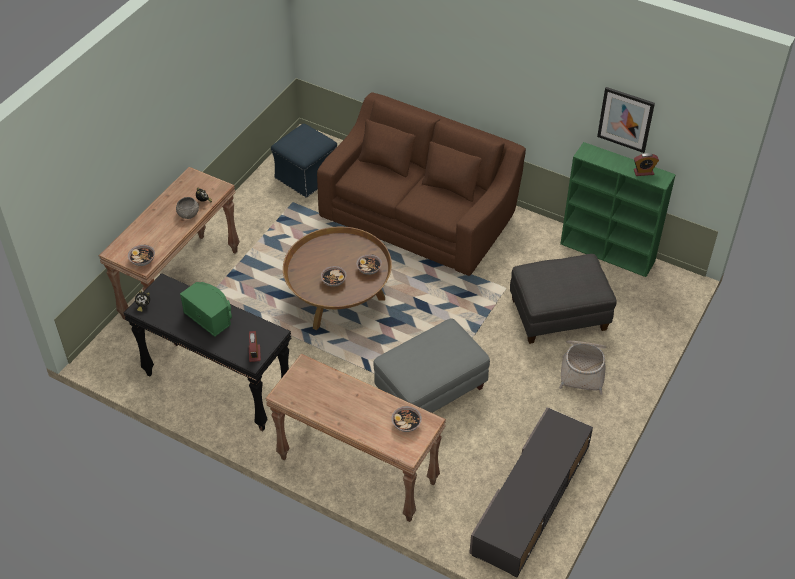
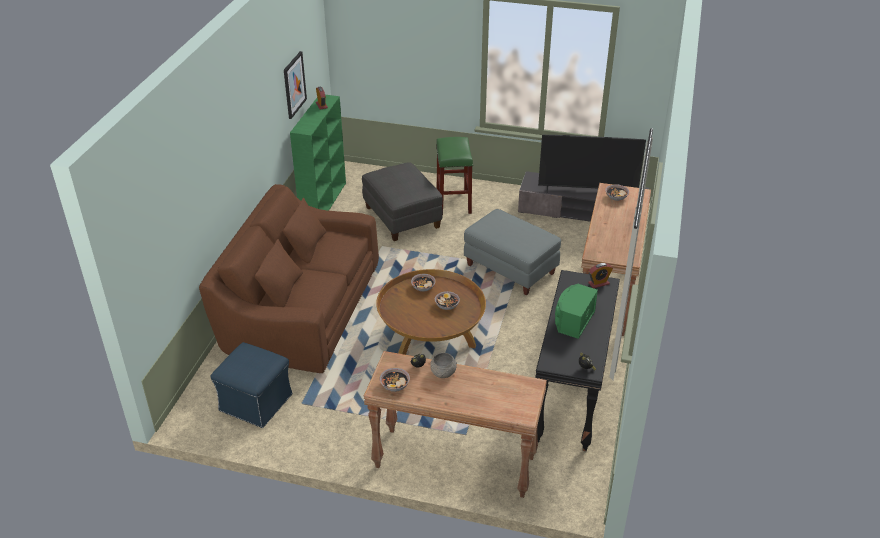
camera: 105 degrees left, 10 degrees down
bowl [128,245,155,266] -> bowl moved to [380,368,410,392]
basket [559,341,607,395] -> green stool [436,137,473,214]
none -> television [538,135,646,193]

